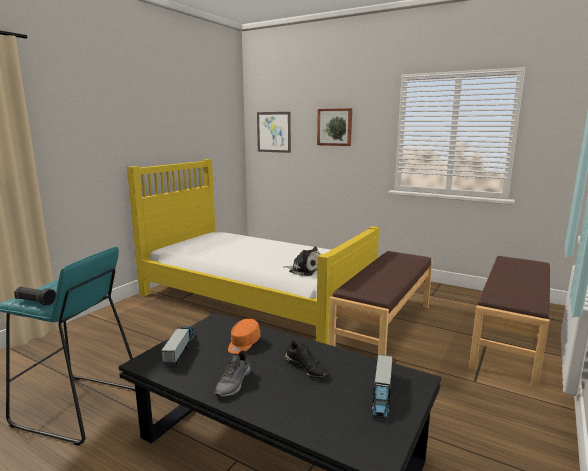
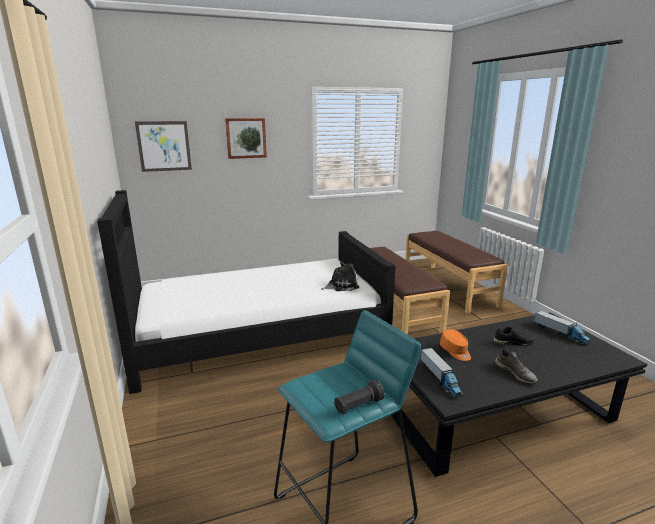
camera: 50 degrees left, 5 degrees up
yellow bed [127,159,379,344] -> black bed [97,190,396,394]
toy truck [161,326,196,366] -> toy truck turned 150 degrees counterclockwise [421,348,463,398]

